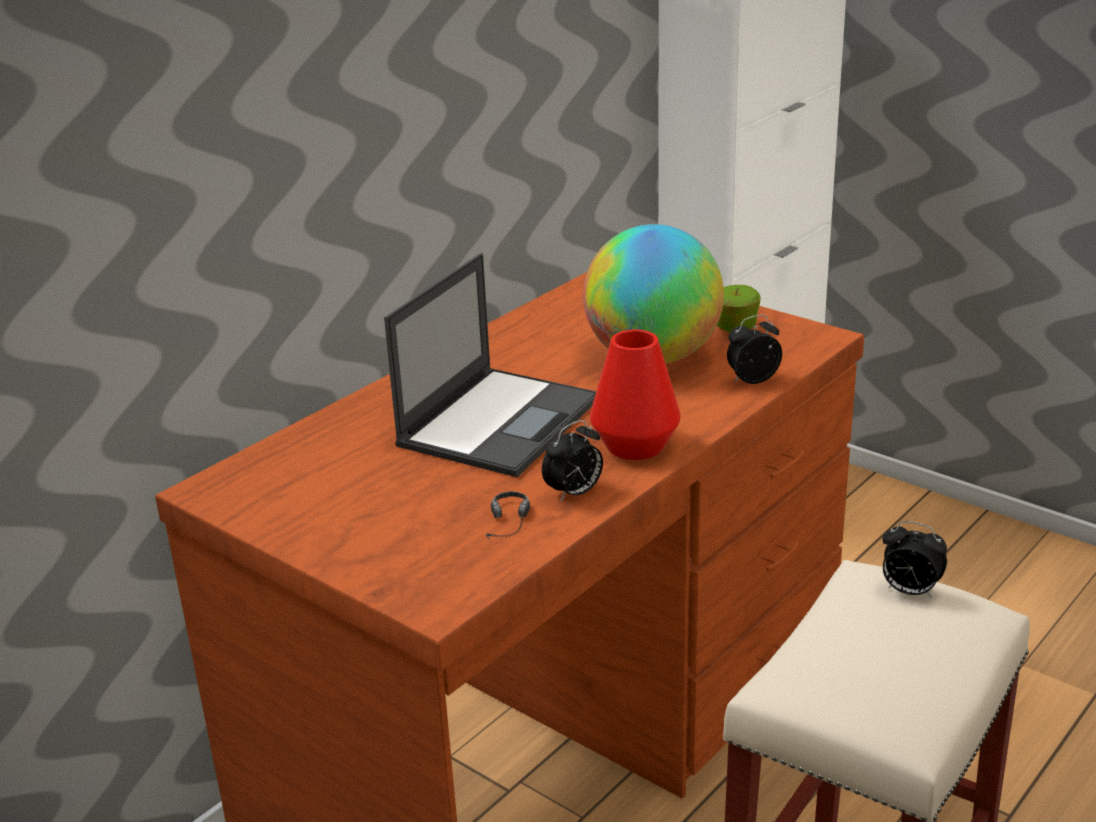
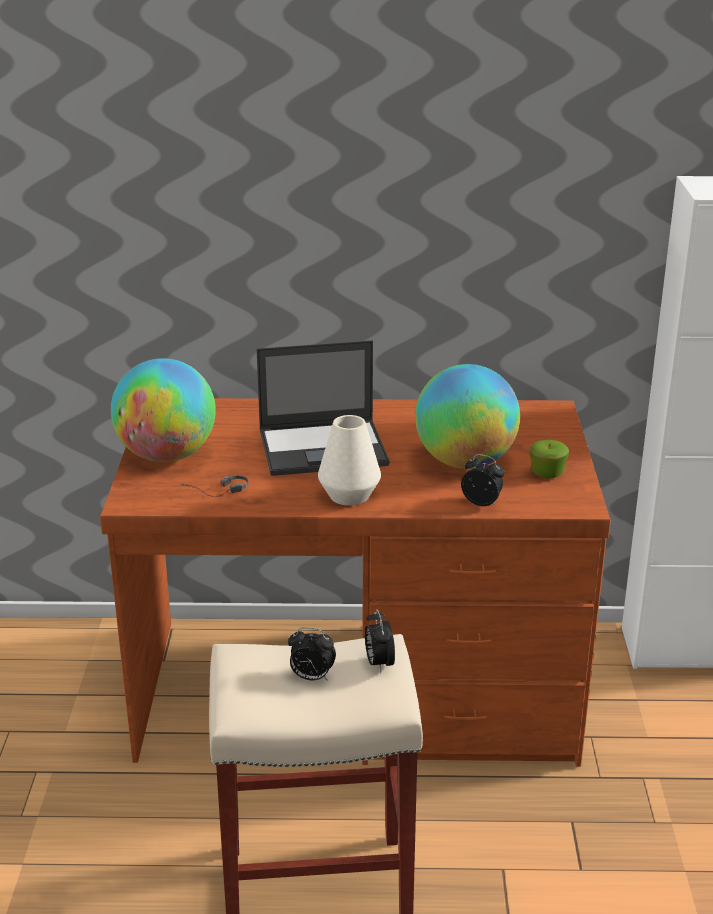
camera: 50 degrees right, 0 degrees up
alarm clock [542,420,603,502] -> alarm clock moved to [288,627,336,681]
red vase [590,329,681,460] -> white vase [318,415,381,506]
none -> globe [111,358,216,462]

